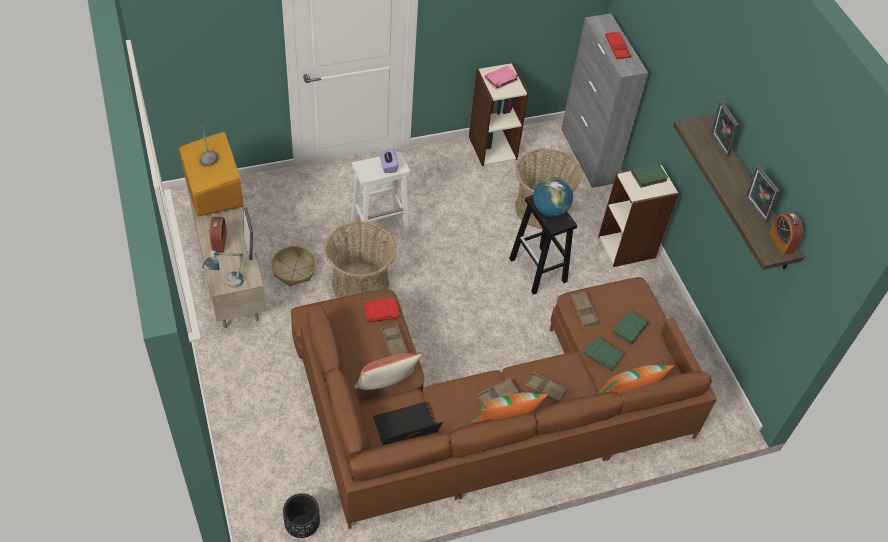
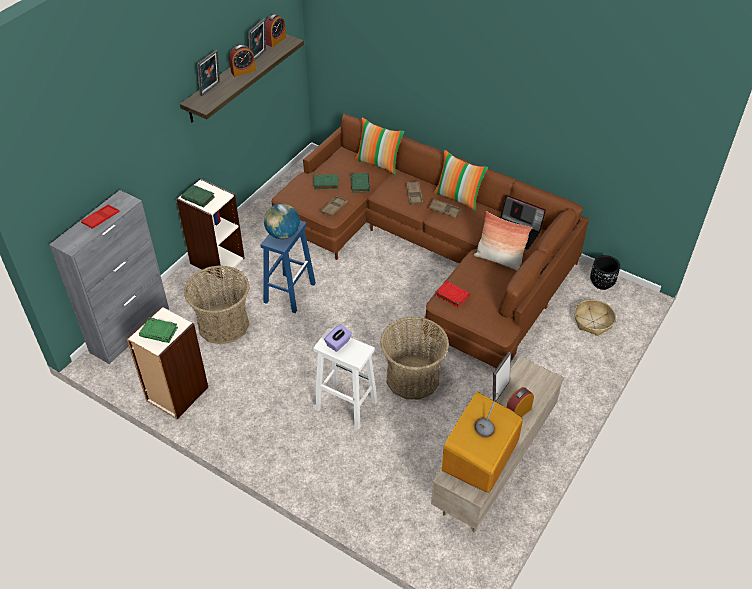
camera: 125 degrees left, 5 degrees down
table lamp [202,250,243,288] -> none
basket [271,246,316,287] -> basket moved to [574,300,616,336]
brown tray [381,324,408,356] -> none
pink book [484,65,519,90] -> green book [139,318,178,343]
black stool [509,195,577,295] -> blue stool [261,220,316,313]
none -> alarm clock [229,45,256,77]

